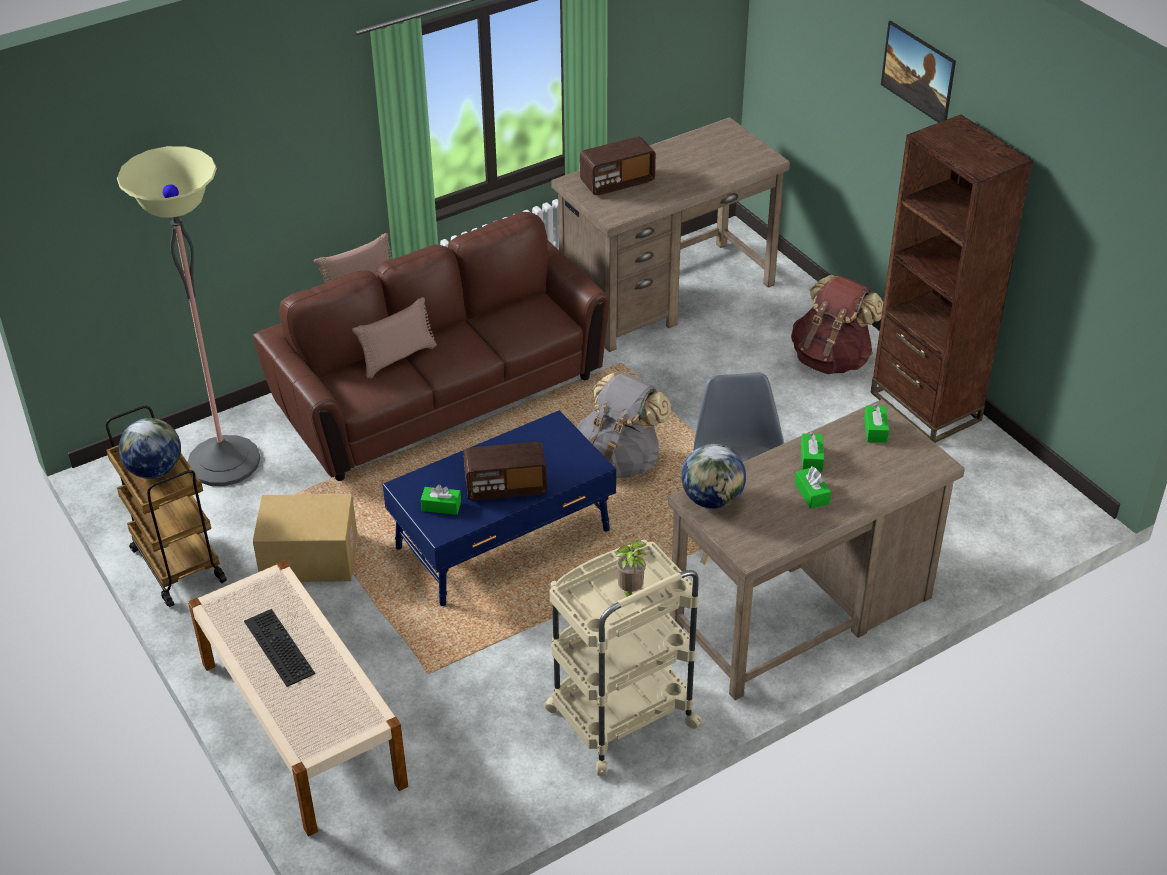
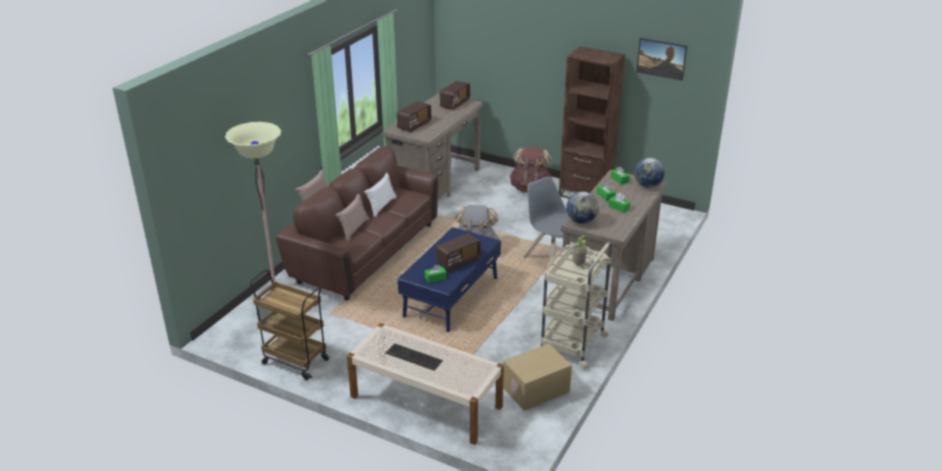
camera: 30 degrees left, 10 degrees down
globe [119,418,181,479] -> globe moved to [634,158,665,188]
cardboard box [253,494,357,582] -> cardboard box moved to [503,344,572,411]
picture [881,21,956,123] -> picture moved to [636,38,687,81]
none -> white pillow [364,173,397,217]
none -> radio [440,81,470,110]

